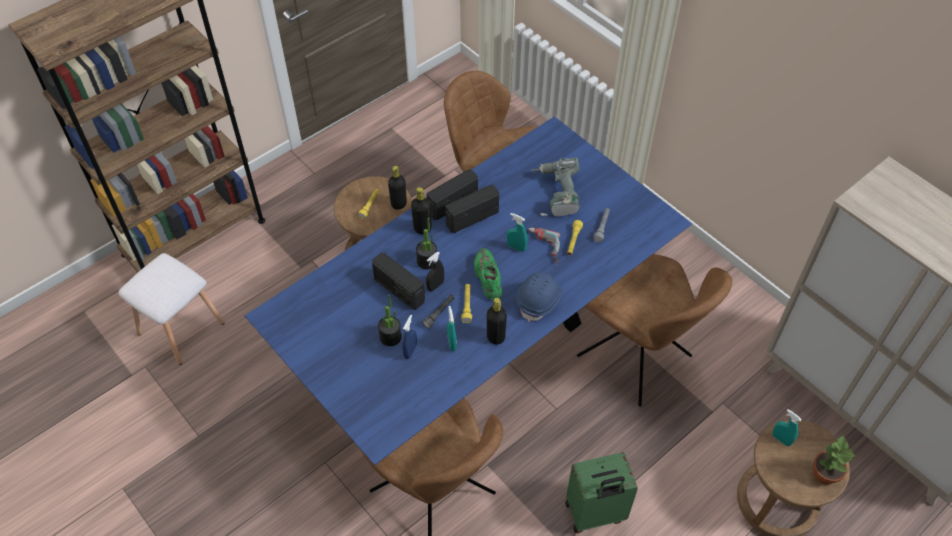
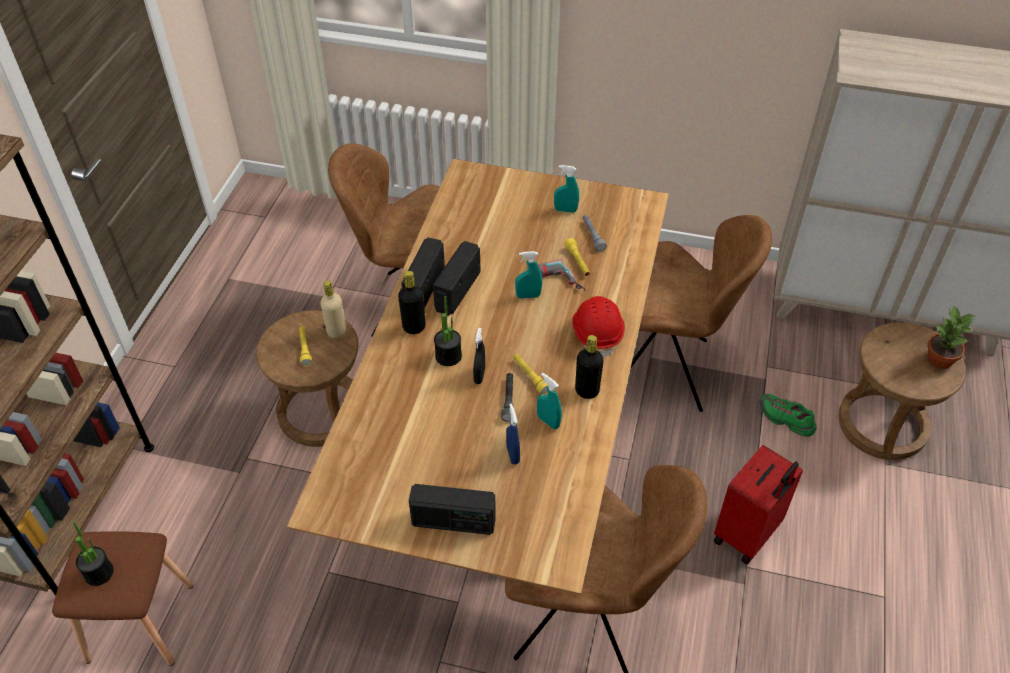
camera: 35 degrees left, 5 degrees down
white stool [118,253,224,365] -> brown stool [52,531,193,666]
blue dining table [245,116,692,466] -> brown dining table [287,159,669,595]
radio [372,253,425,310] -> radio moved to [409,484,496,535]
potted plant [378,295,402,346] -> potted plant moved to [72,521,114,586]
black bottle [388,166,407,210] -> beige bottle [321,280,346,338]
green shoe [474,248,503,300] -> green shoe moved to [759,394,816,437]
blue hard hat [517,272,563,322] -> red hard hat [572,296,625,359]
power drill [532,157,580,216] -> none
green suitcase [565,452,638,533] -> red suitcase [714,445,803,564]
turquoise spray bottle [773,409,802,446] -> turquoise spray bottle moved to [554,165,579,213]

